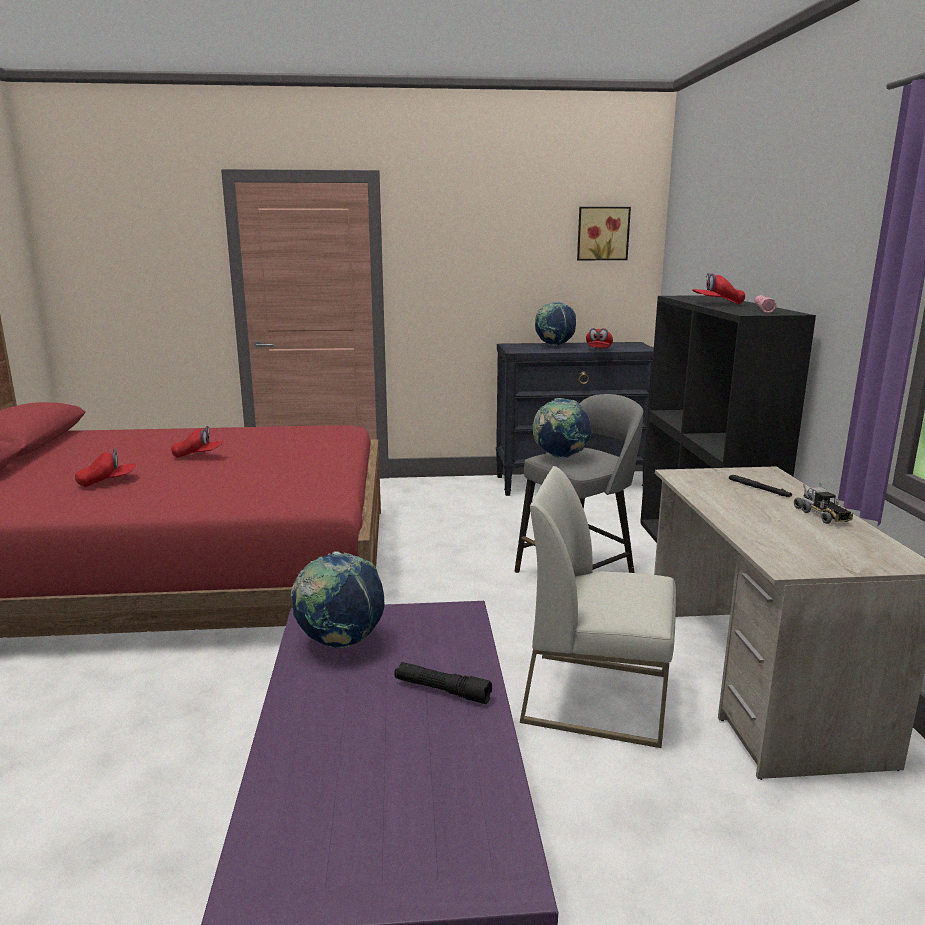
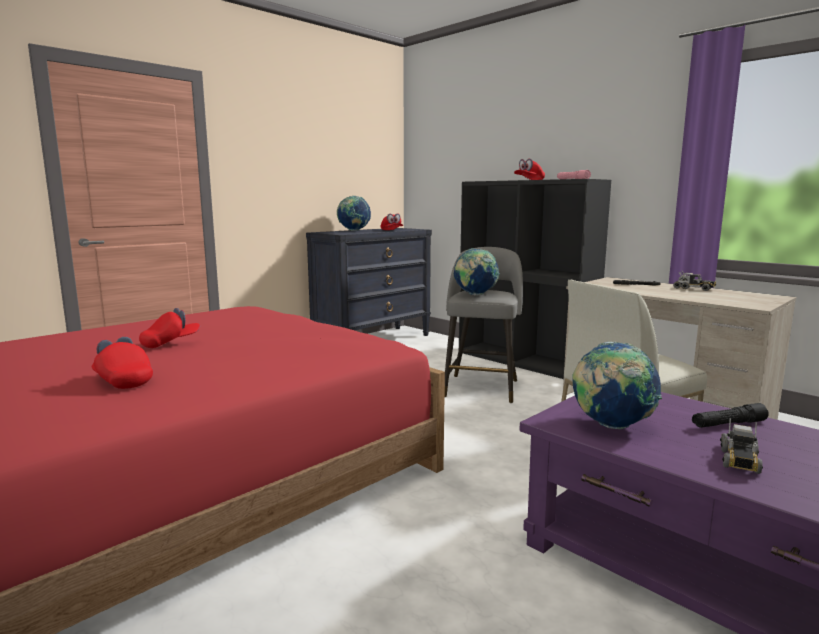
camera: 40 degrees left, 5 degrees down
red cap [75,448,136,487] -> red cap turned 75 degrees counterclockwise [92,337,153,389]
picture [577,207,631,260] -> none
none -> toy truck [720,418,763,474]

